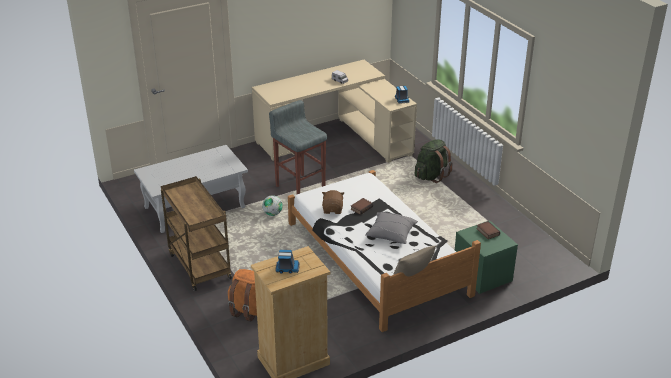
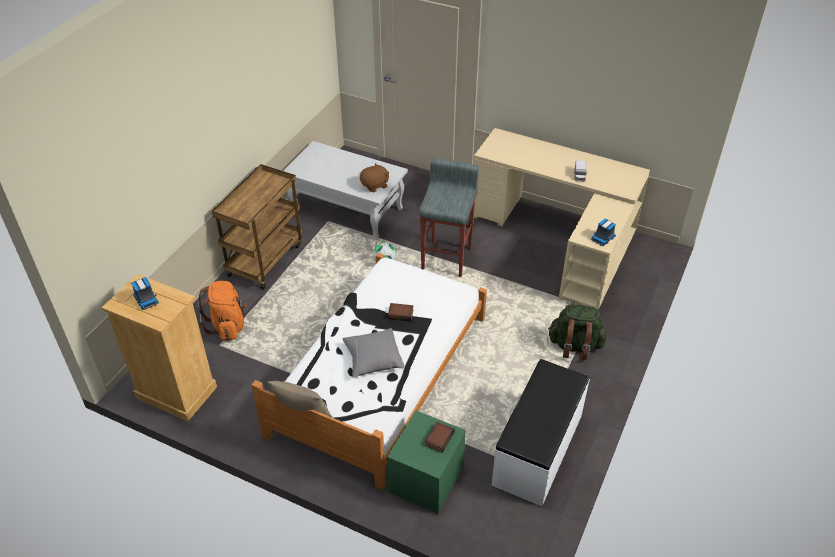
camera: 55 degrees right, 10 degrees up
brown plush toy [322,190,344,214] -> brown plush toy moved to [360,163,389,192]
none -> white bench [491,359,590,506]

